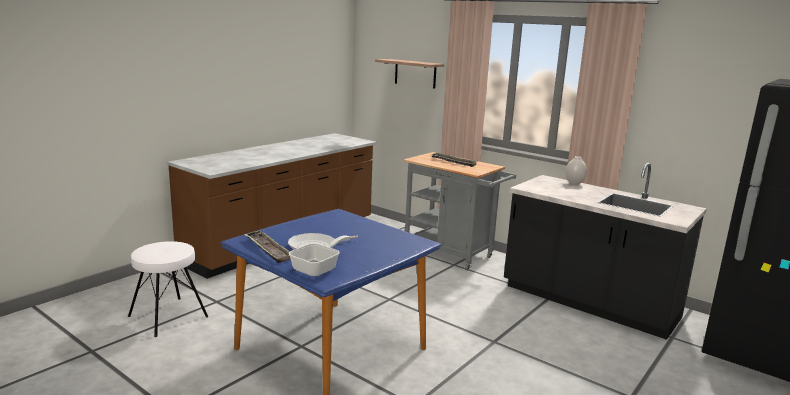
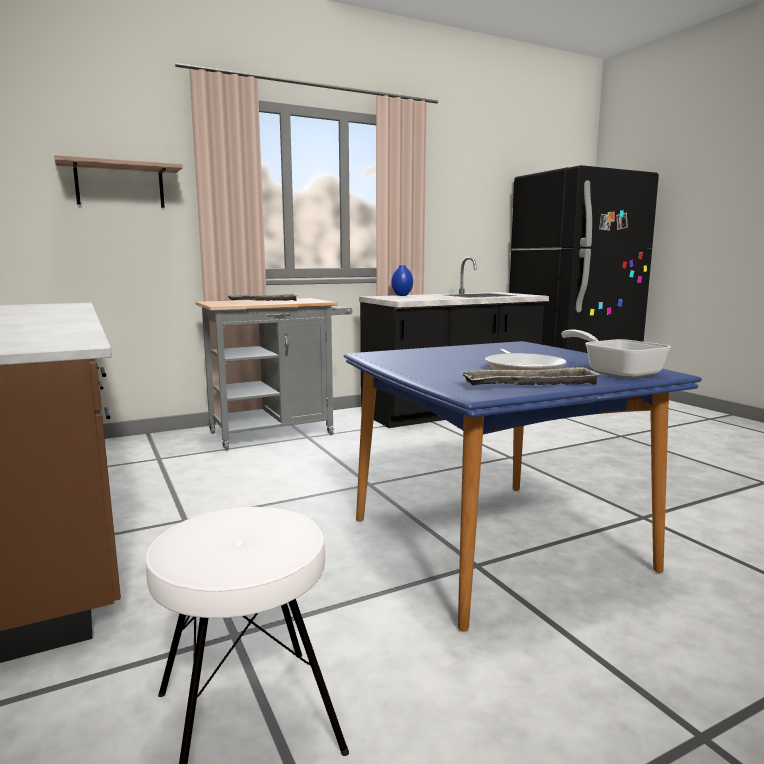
camera: 65 degrees left, 5 degrees down
white vase [566,156,587,185] -> blue vase [391,265,413,296]

